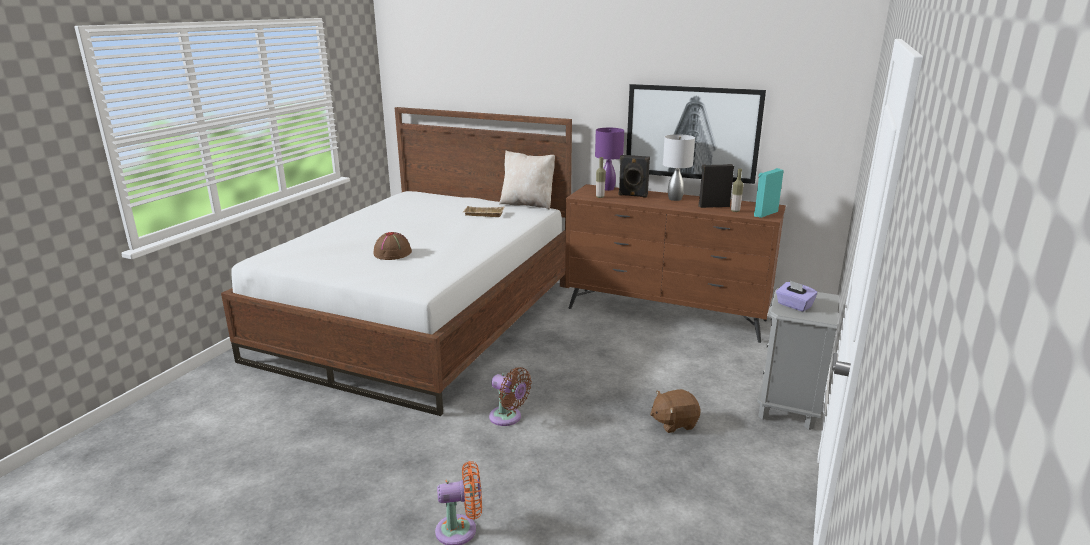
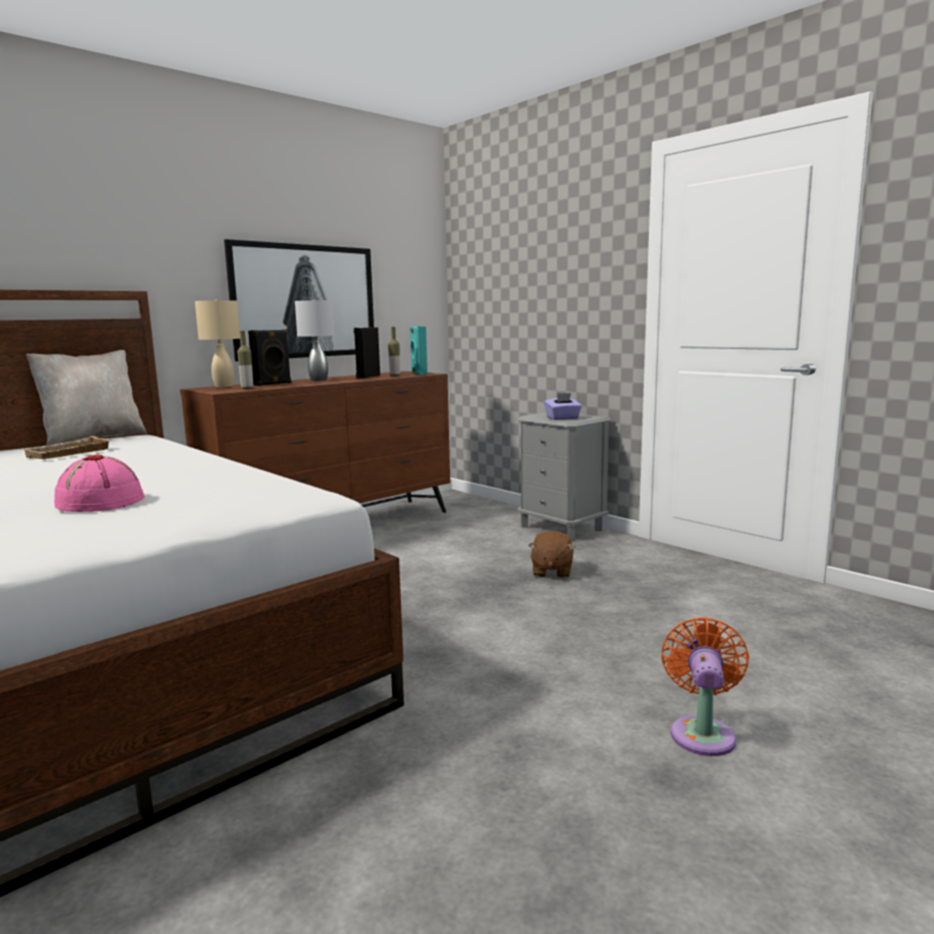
camera: 65 degrees left, 10 degrees down
brown hat [373,232,412,260] -> pink hat [54,455,145,512]
brown fan [489,367,532,426] -> none
purple table lamp [595,128,624,191] -> beige table lamp [195,300,240,387]

